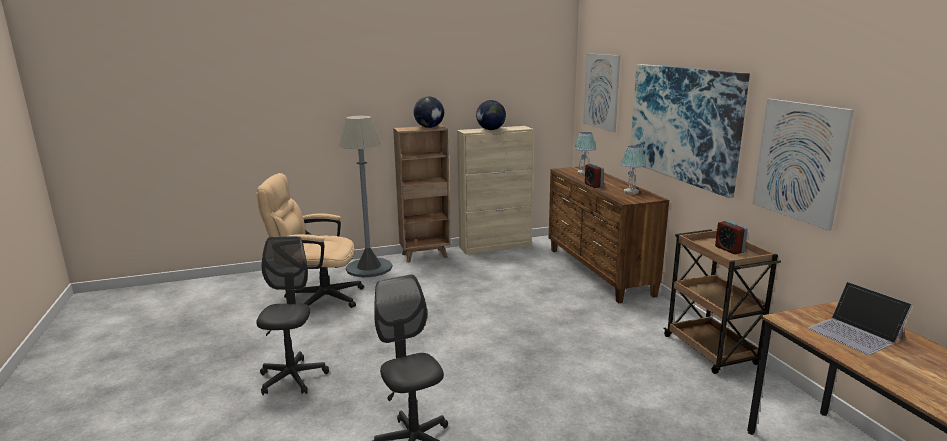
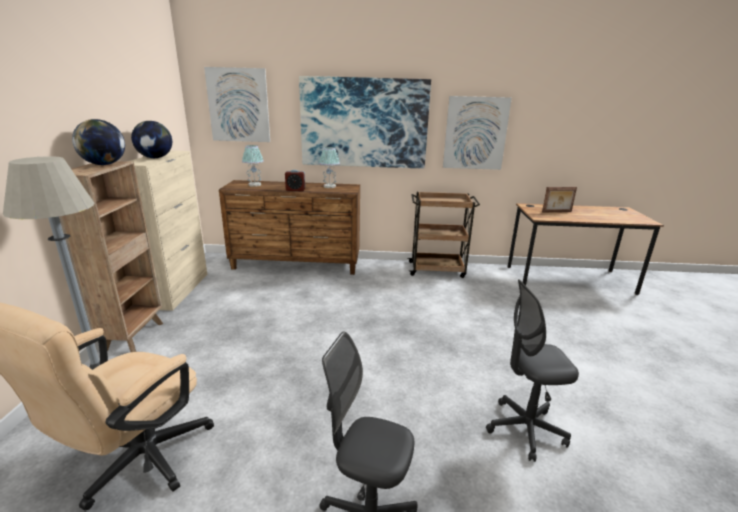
camera: 70 degrees left, 5 degrees up
alarm clock [715,221,748,254] -> none
laptop [808,282,913,355] -> picture frame [542,187,577,213]

